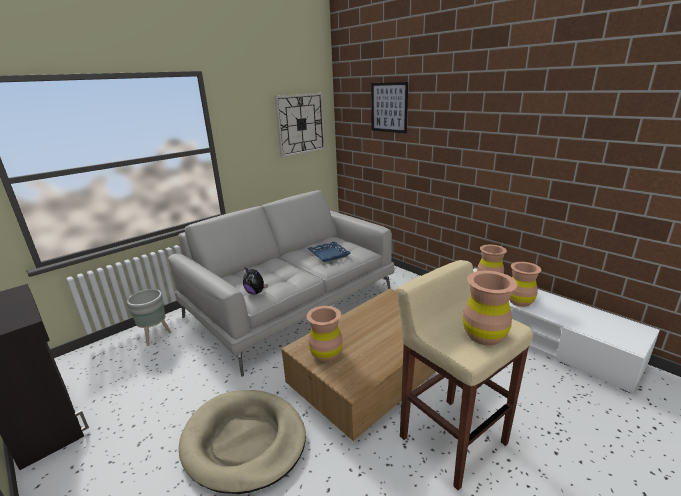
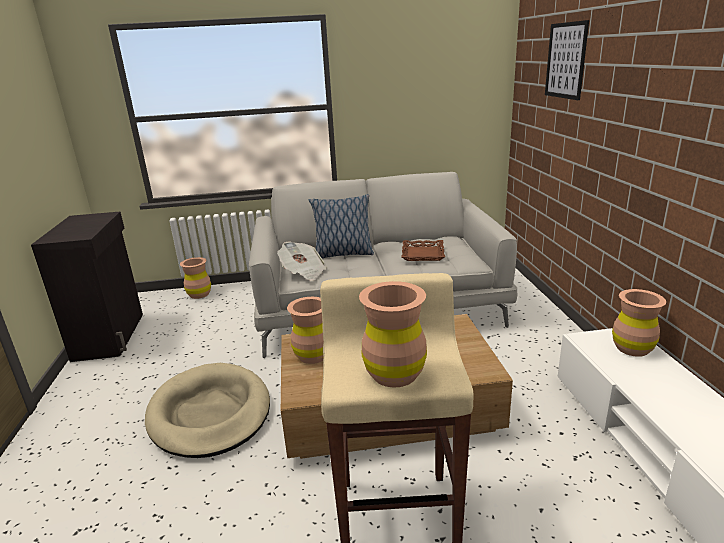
camera: 35 degrees right, 0 degrees up
grey planter [127,289,171,346] -> none
plush toy [243,267,268,294] -> newspaper [277,241,327,281]
wall clock [275,93,325,157] -> none
blue tray [307,241,351,262] -> brown tray [401,240,445,261]
brown vase [509,262,541,307] -> brown vase moved to [180,257,211,299]
none -> pillow [308,194,374,258]

